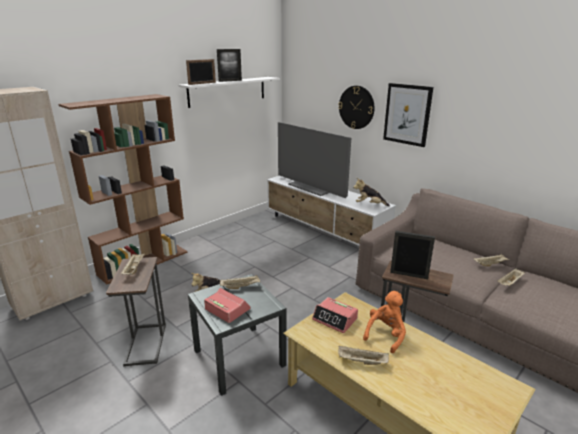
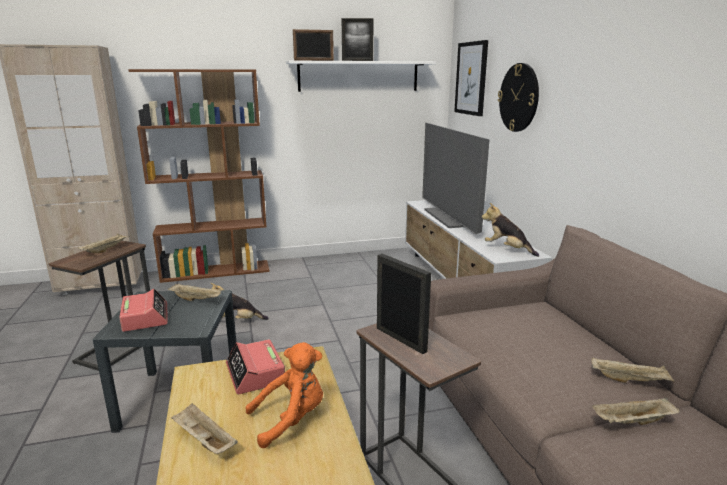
camera: 30 degrees right, 5 degrees down
picture [383,83,433,147] -> picture moved to [454,40,488,116]

